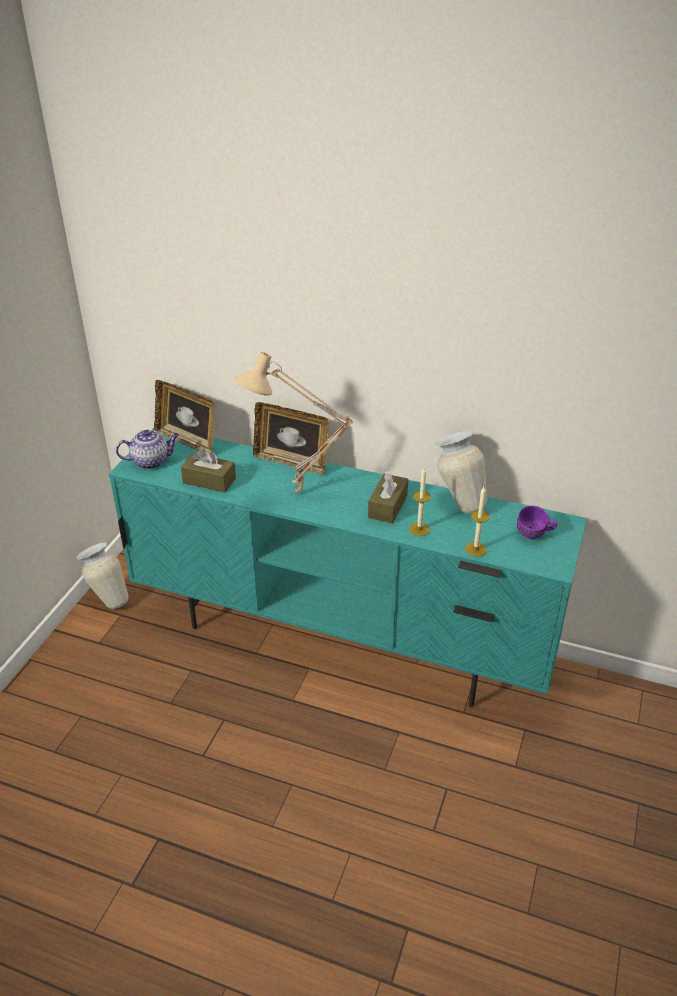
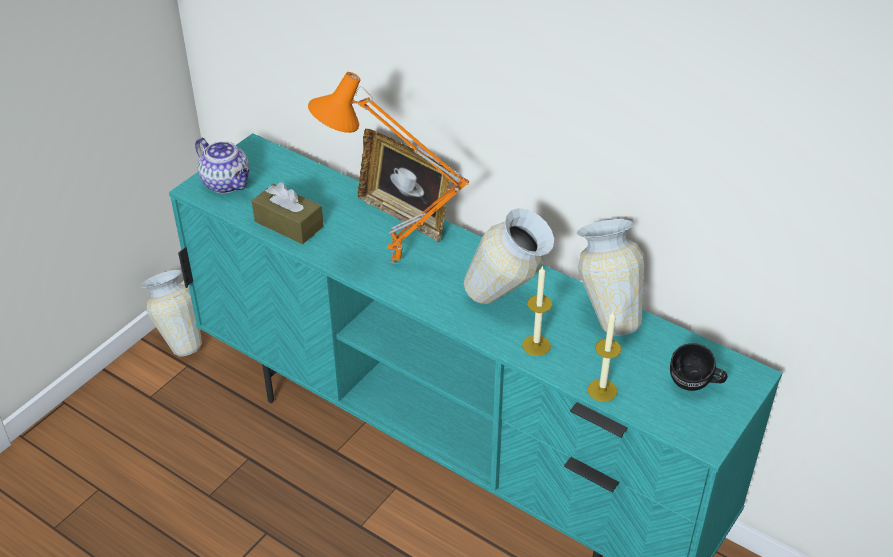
camera: 15 degrees right, 5 degrees up
teapot [116,430,179,469] -> teapot turned 45 degrees clockwise [195,138,250,193]
picture frame [154,380,214,454] -> none
beige table lamp [234,352,353,495] -> orange table lamp [308,72,469,264]
brown tissue box [368,471,408,523] -> vase [464,208,554,304]
purple mug [517,506,557,539] -> black mug [670,343,727,391]

